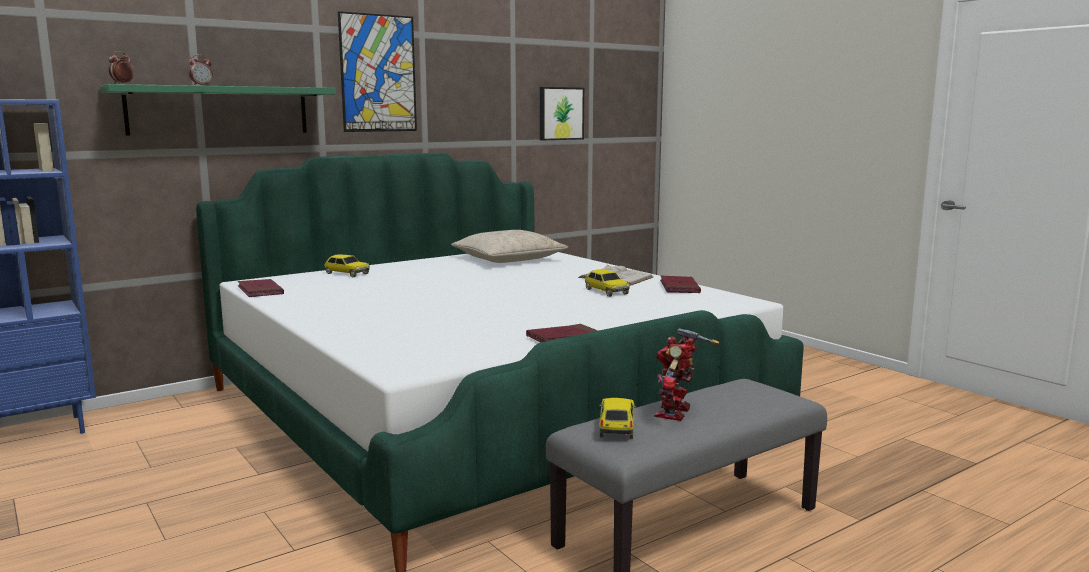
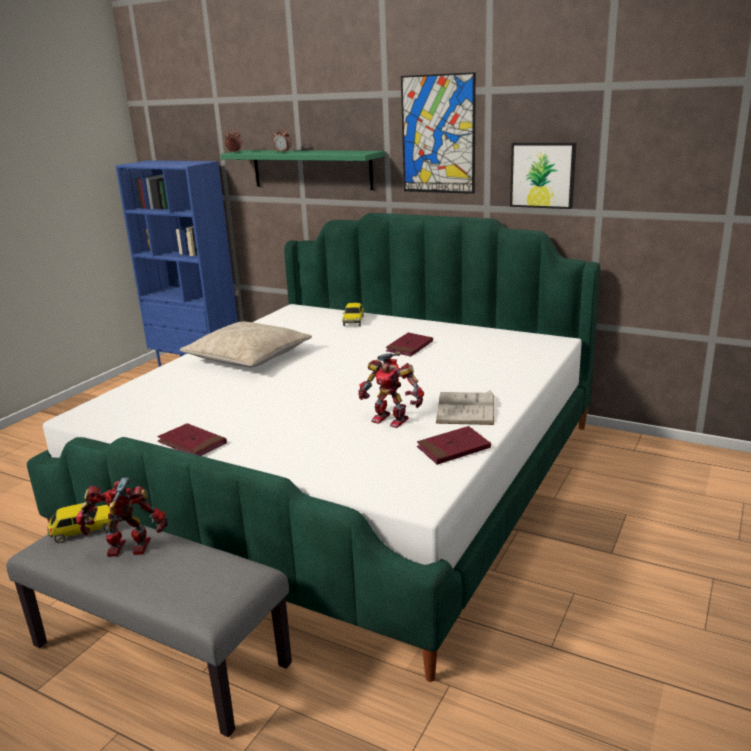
camera: 65 degrees right, 10 degrees up
red book [238,279,284,297] -> red book moved to [386,332,433,356]
beige pillow [451,230,568,263] -> beige pillow moved to [180,322,312,367]
picture [540,87,584,140] -> picture moved to [510,142,576,209]
toy car [585,269,630,297] -> toy robot [358,352,424,428]

